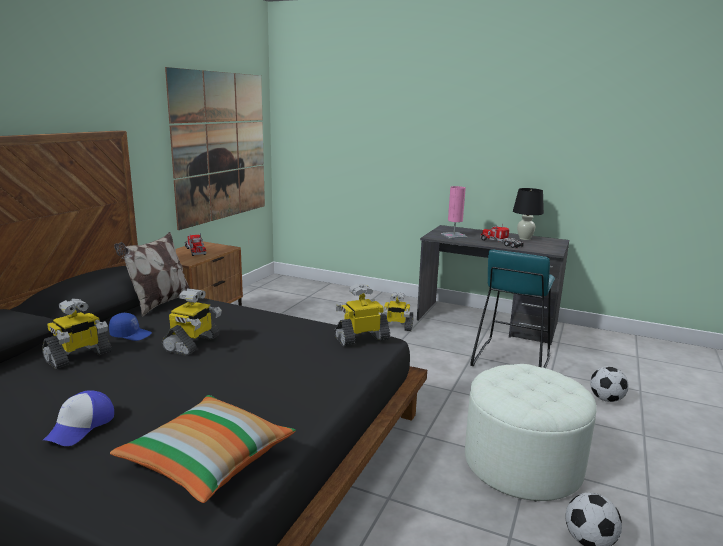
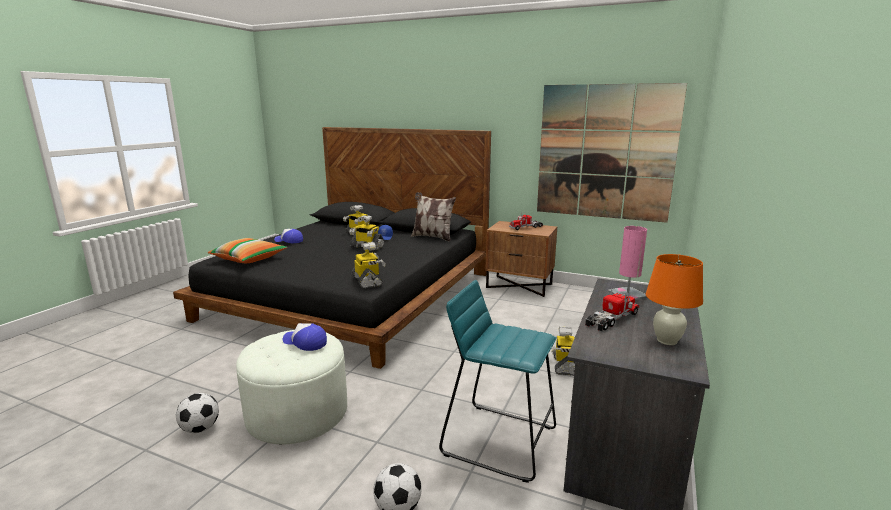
camera: 90 degrees right, 0 degrees up
black table lamp [513,188,544,240] -> orange table lamp [646,254,703,345]
none -> cap [283,323,327,351]

